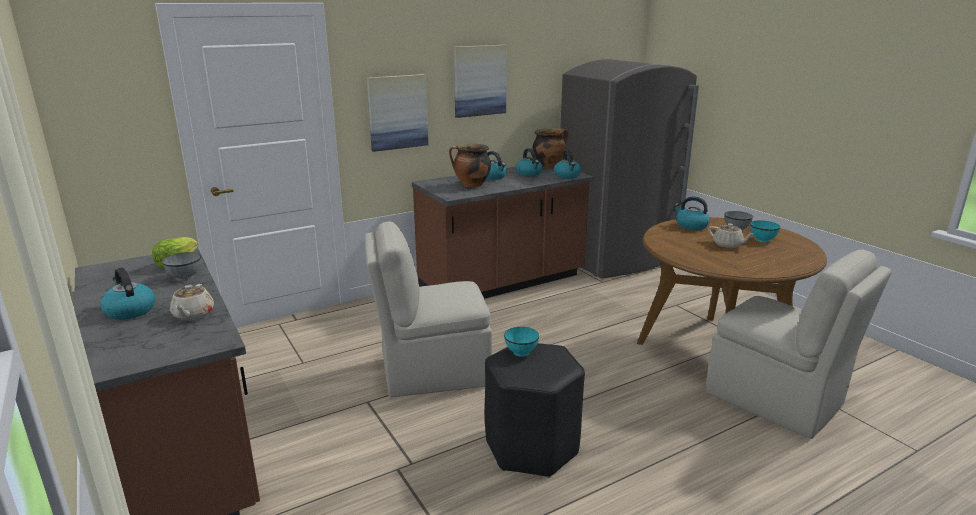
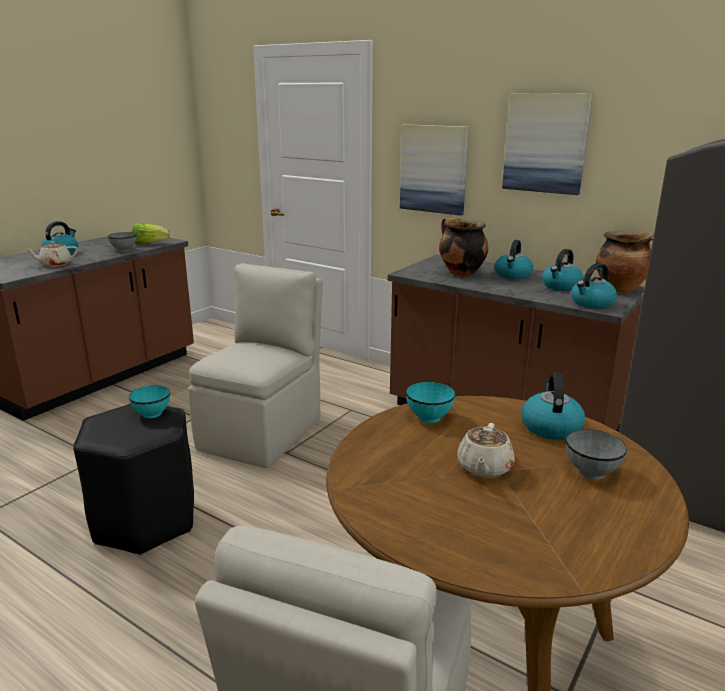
camera: 65 degrees right, 0 degrees up
beige chair [365,221,492,397] -> beige chair turned 60 degrees clockwise [188,263,323,468]
turquoise bowl [750,220,781,242] -> turquoise bowl moved to [406,382,455,423]

